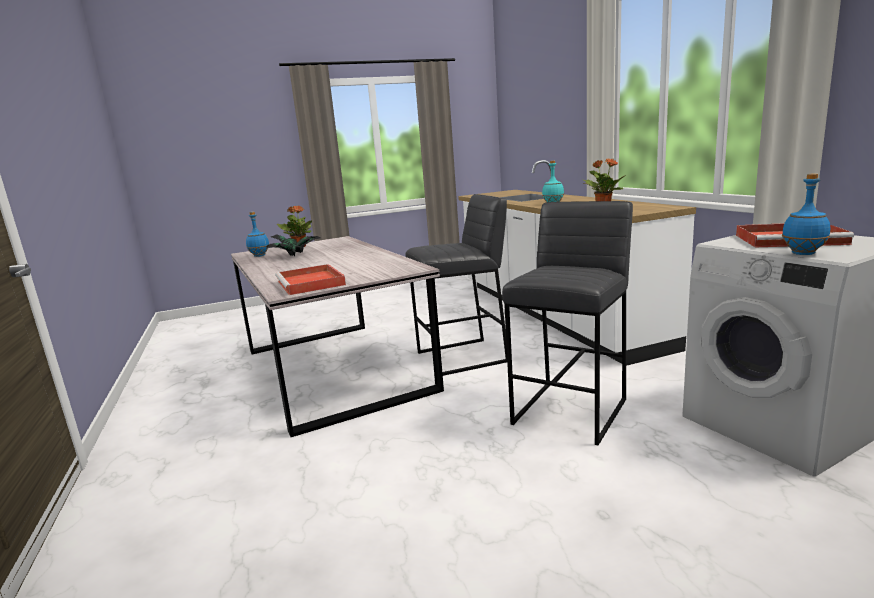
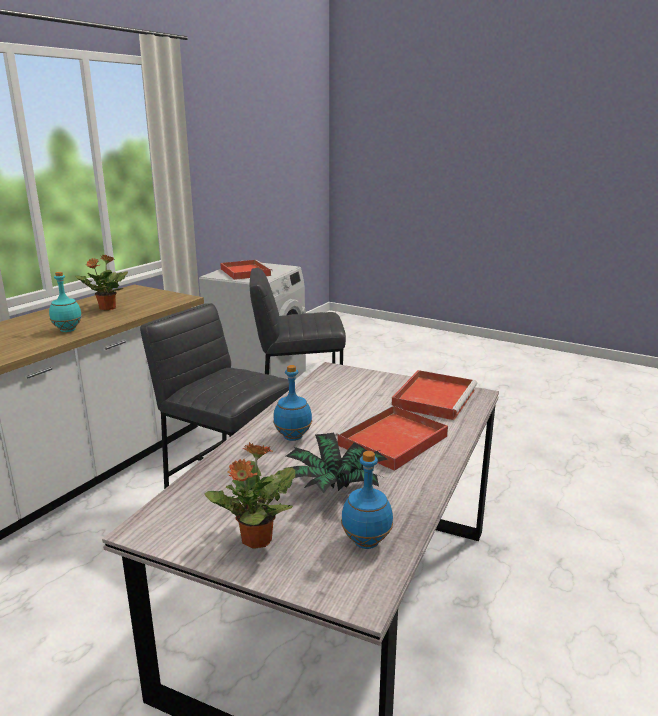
camera: 130 degrees left, 5 degrees up
blue bottle [782,174,830,255] -> blue bottle moved to [273,365,312,441]
none -> red tray [335,405,448,471]

